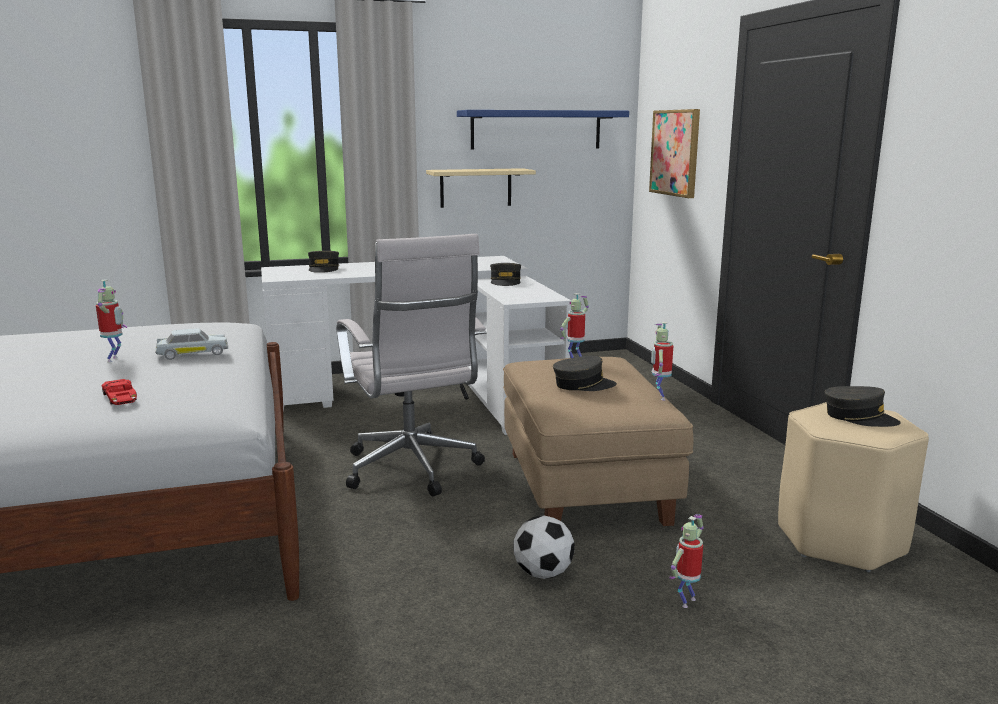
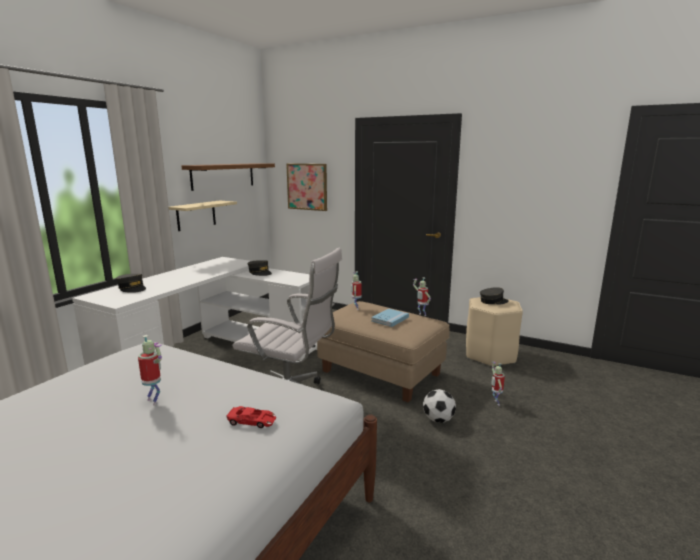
camera: 45 degrees left, 0 degrees up
white toy car [155,328,228,360] -> none
blue shelf [457,110,629,150] -> brown shelf [182,163,275,191]
grey cap [553,356,617,391] -> blue book [371,309,409,327]

